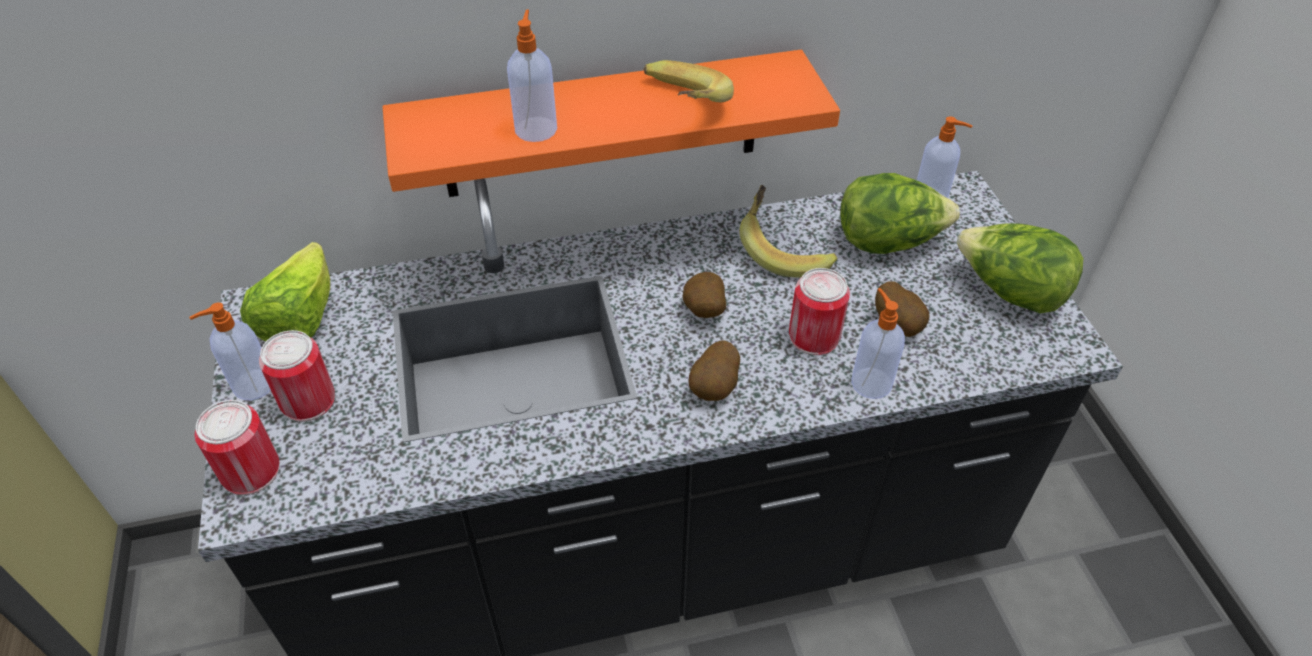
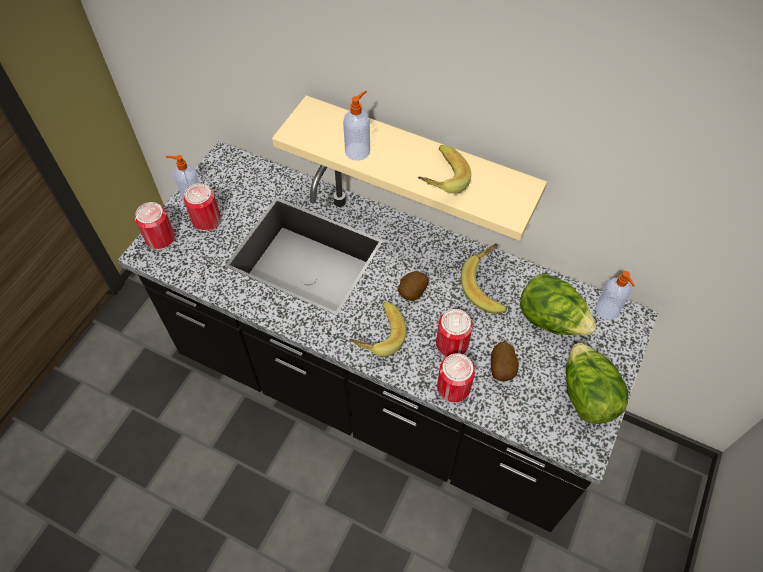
camera: 40 degrees right, 10 degrees up
lettuce [240,242,330,342] -> none
orange shelf [382,50,840,197] -> beige shelf [272,95,547,241]
potato [688,341,740,401] -> banana [349,302,406,357]
soap dispenser [851,288,905,399] -> can [437,353,475,403]

